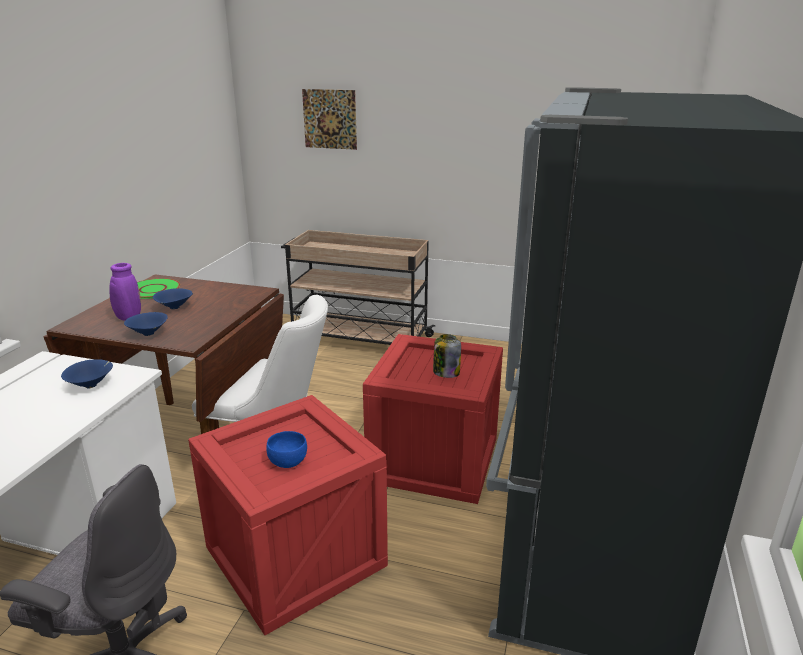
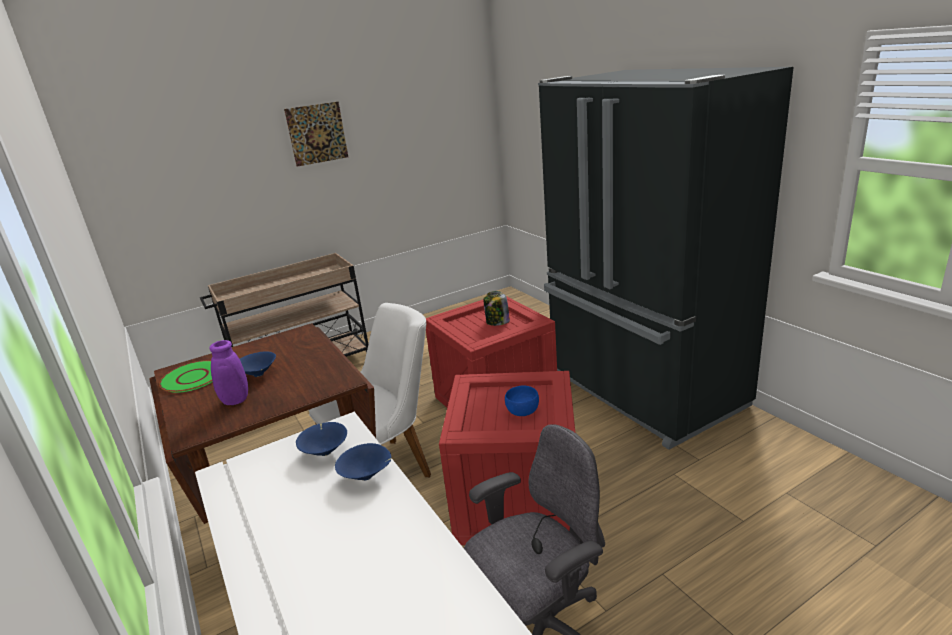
camera: 45 degrees left, 0 degrees up
blue bowl [124,312,168,336] -> blue bowl moved to [335,443,391,481]
picture [302,89,357,150] -> picture moved to [284,102,348,167]

